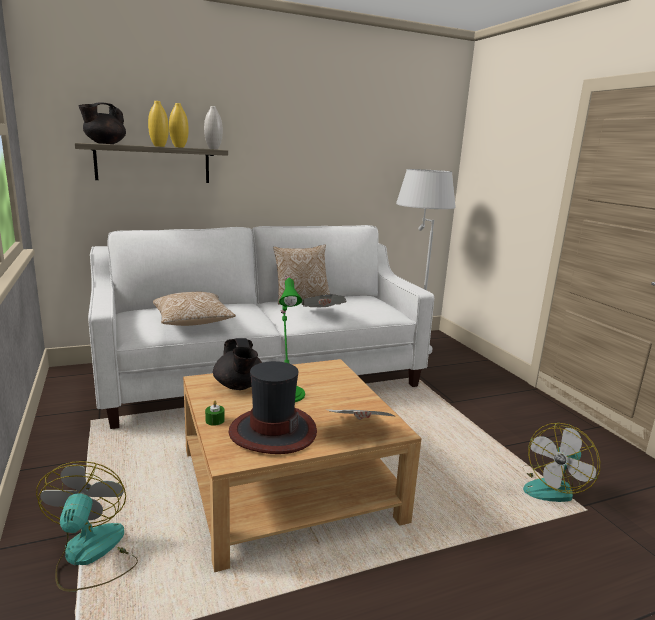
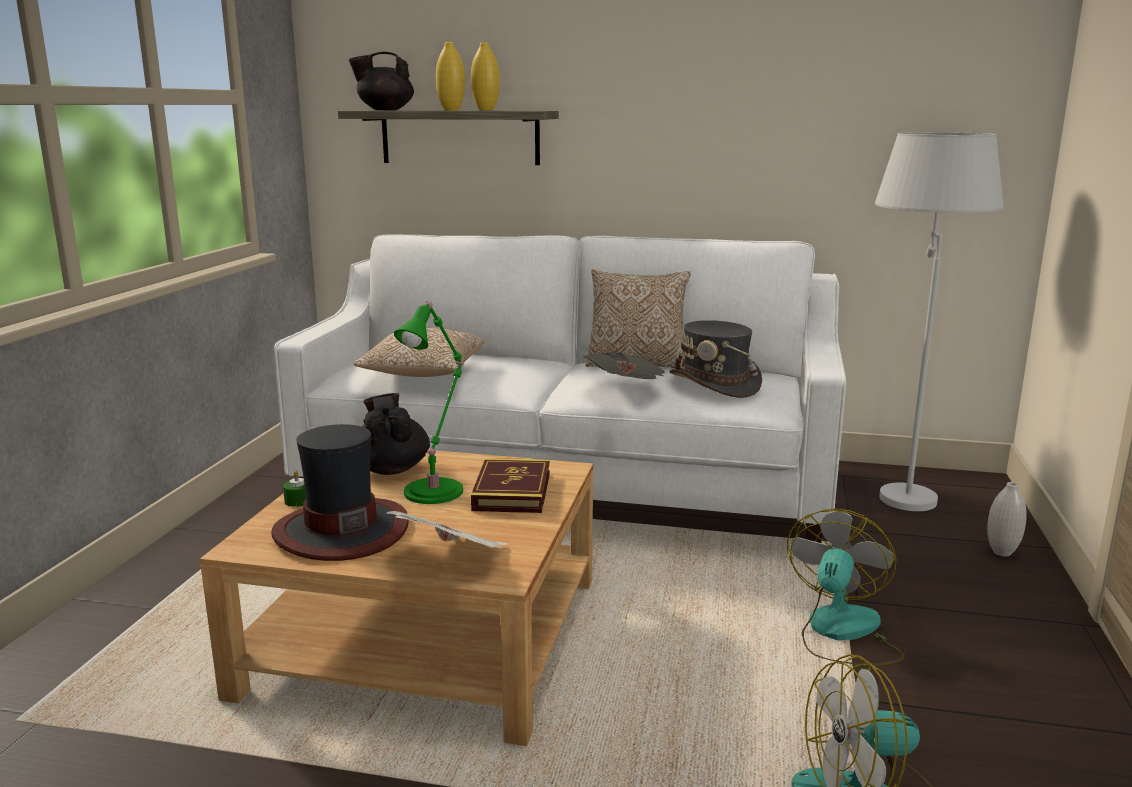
camera: 35 degrees right, 0 degrees up
fan [36,461,138,592] -> fan moved to [787,509,905,667]
white vase [204,106,223,149] -> white vase moved to [987,482,1027,557]
black teapot [213,338,262,390] -> black teapot turned 150 degrees clockwise [361,393,430,475]
none -> book [471,458,550,513]
none -> grey hat [670,320,762,398]

